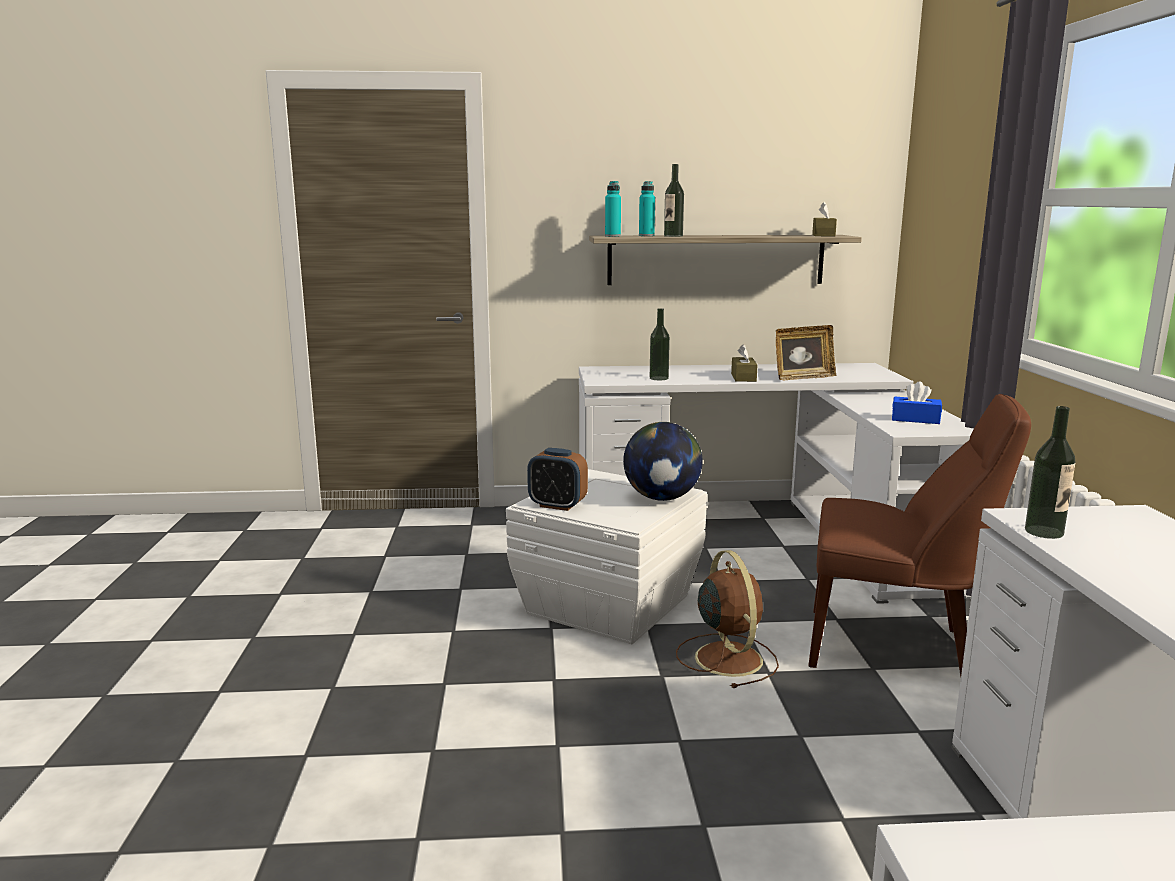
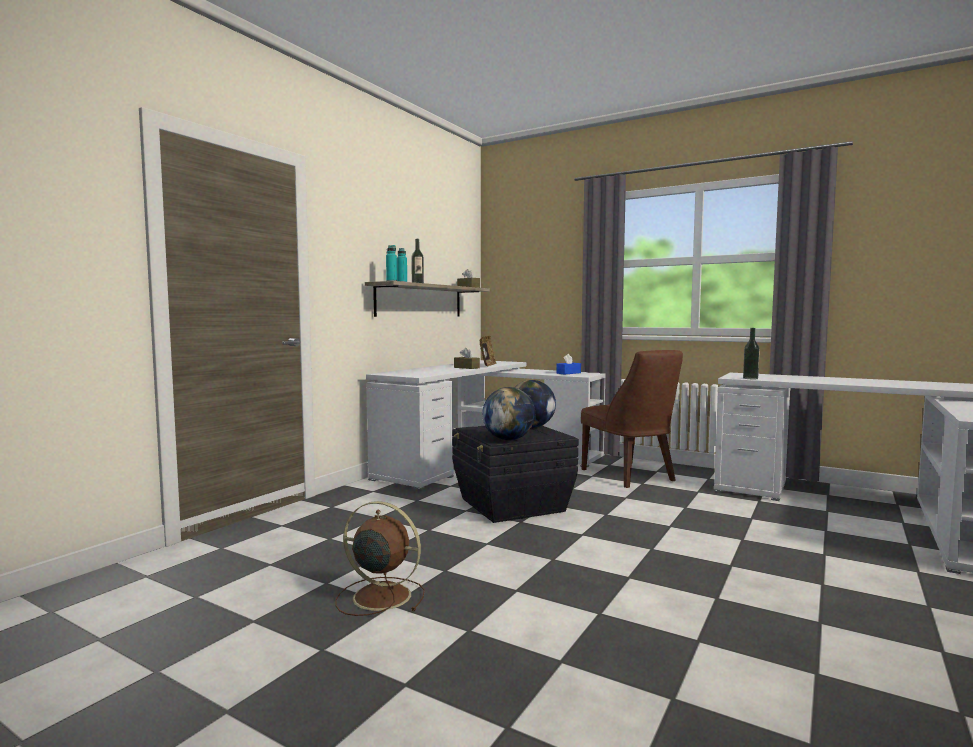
camera: 55 degrees left, 10 degrees down
white storage box [506,469,707,644] -> black storage box [452,426,578,523]
alarm clock [527,448,588,511] -> globe [482,387,535,440]
bottle [650,308,670,380] -> none
brown fan [676,550,779,688] -> brown fan moved to [336,501,425,616]
brown chair [808,394,1031,676] -> brown chair turned 105 degrees clockwise [581,350,683,488]

